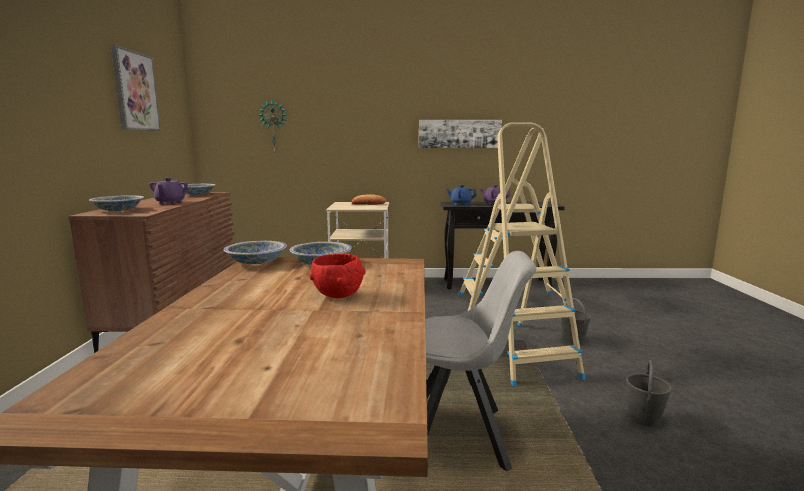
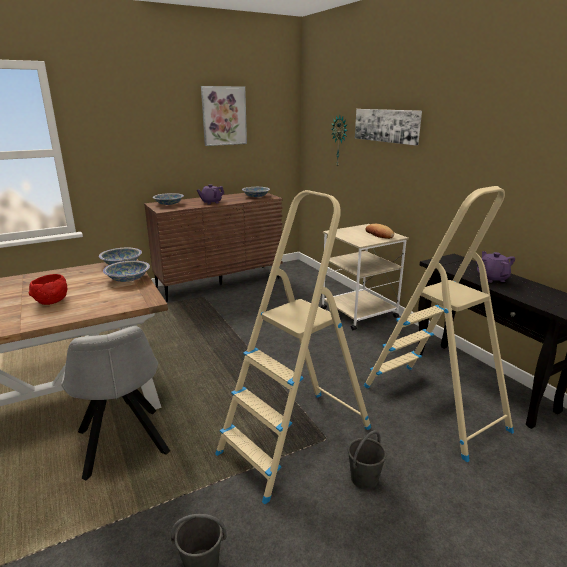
camera: 60 degrees right, 10 degrees up
picture [419,120,502,148] -> picture moved to [355,109,422,145]
blue teapot [446,185,477,206] -> none

